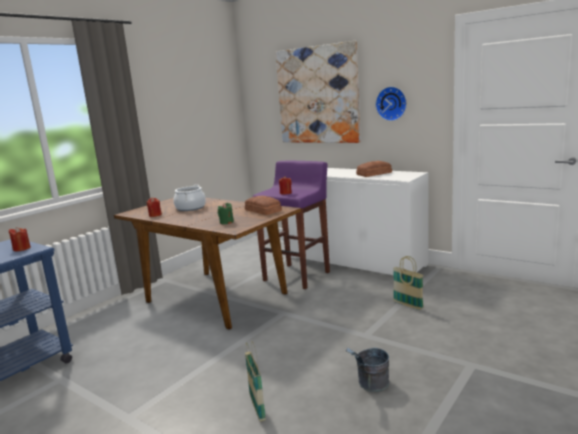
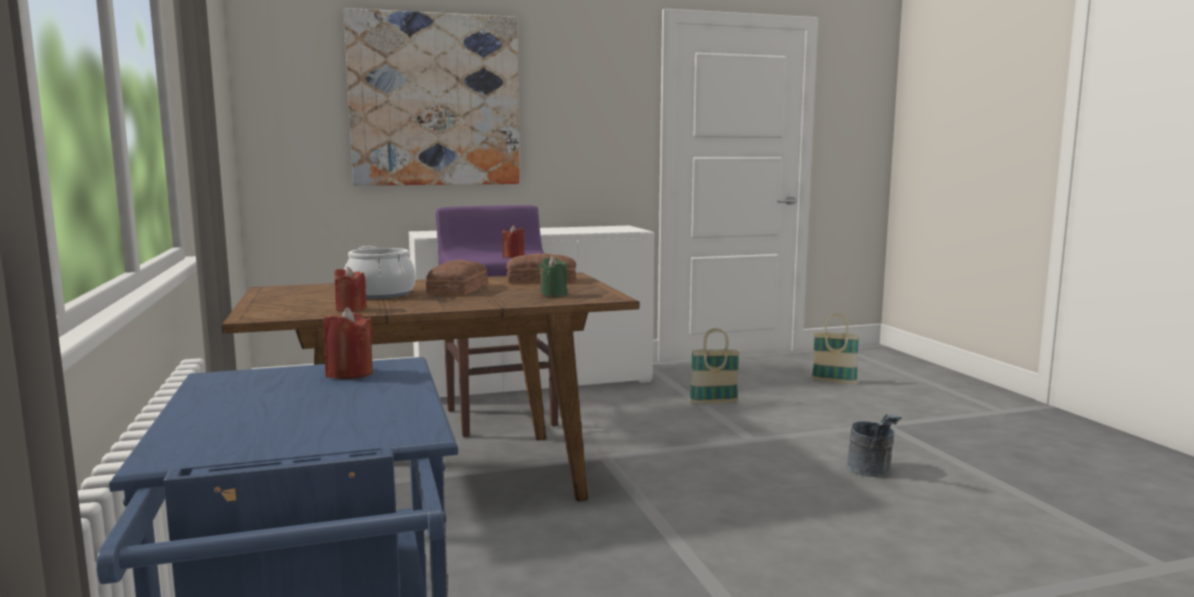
camera: 55 degrees left, 5 degrees down
basket [245,341,266,422] -> basket moved to [811,313,860,384]
bread [356,161,392,177] -> bread moved to [426,260,488,295]
wall clock [375,86,407,121] -> none

